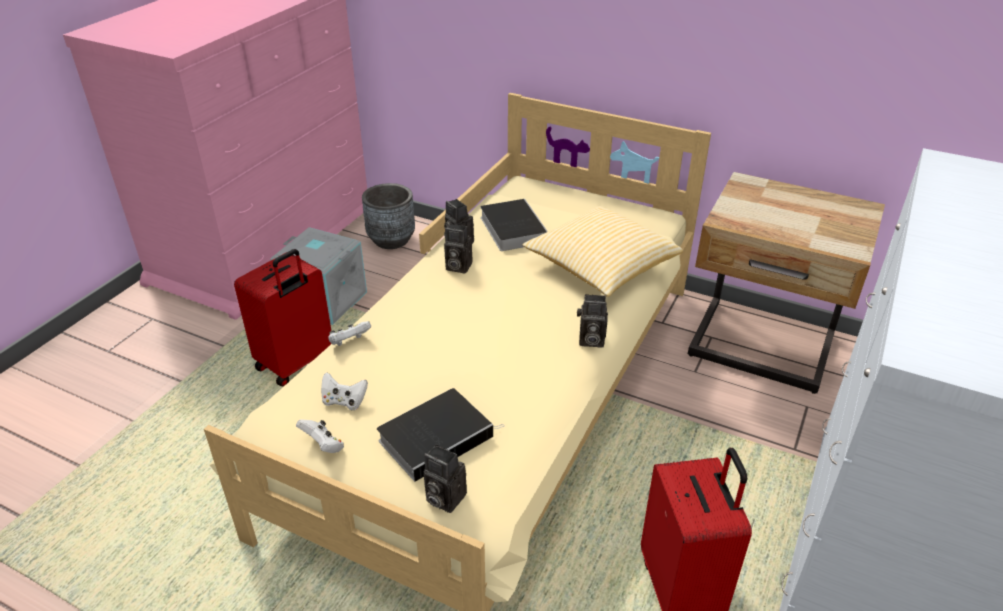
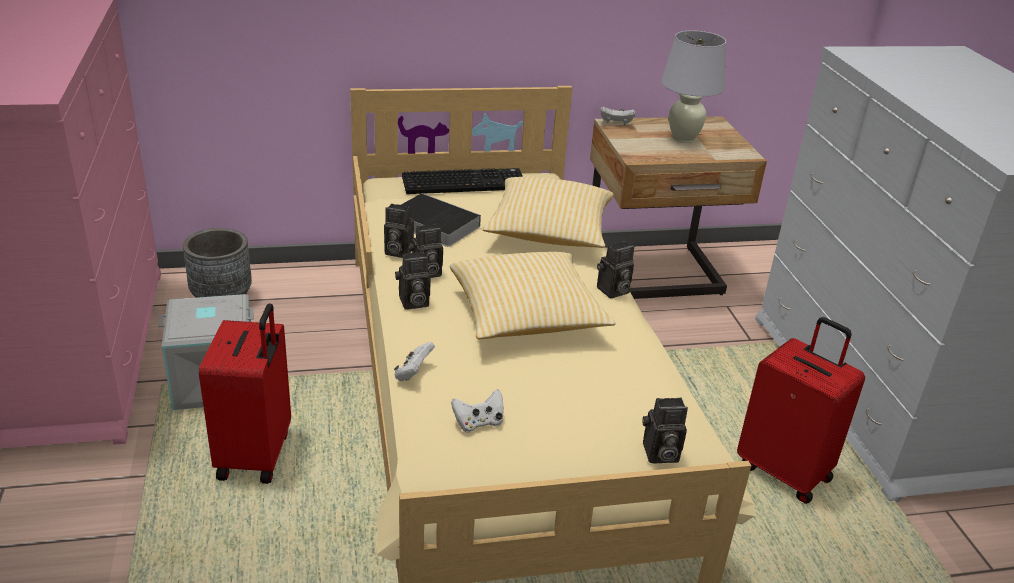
camera: 40 degrees left, 5 degrees down
white game controller [296,419,344,453] -> white game controller moved to [600,107,635,124]
book [377,388,505,482] -> none
none -> camera [395,252,431,309]
none -> keyboard [402,168,523,194]
none -> pillow [450,252,616,339]
none -> white table lamp [661,31,726,143]

